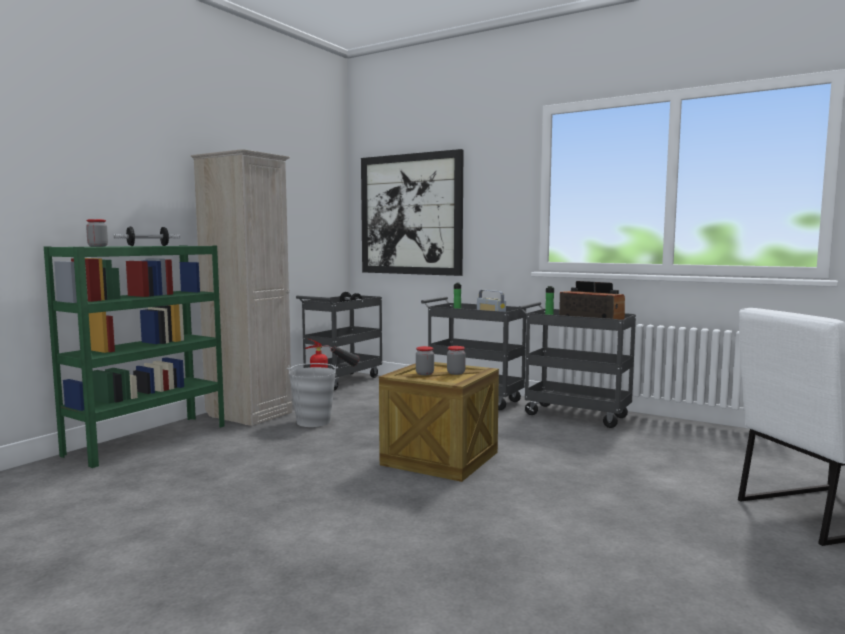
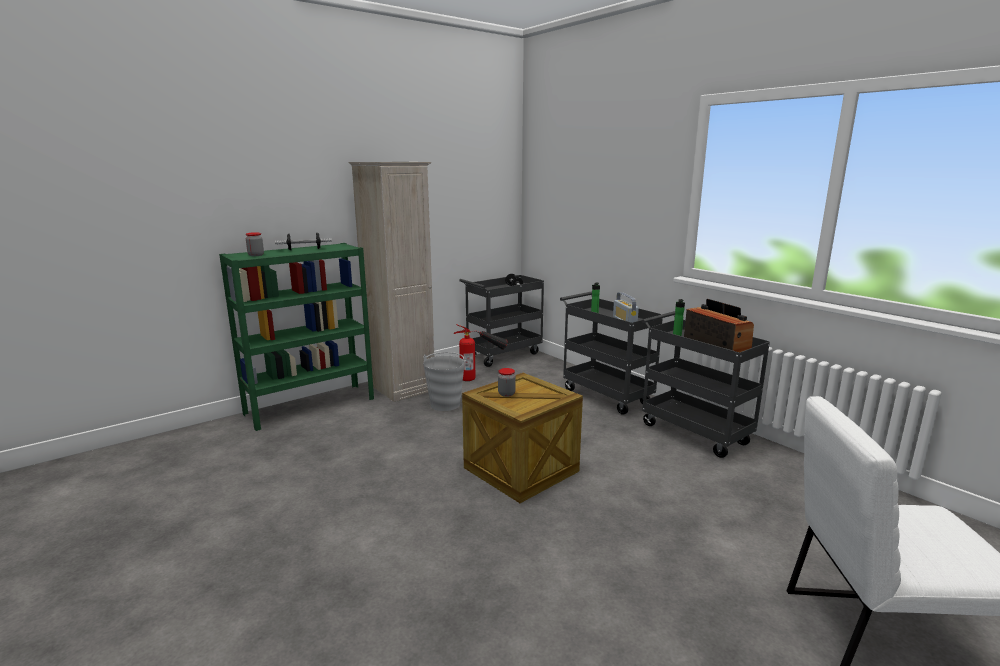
camera: 20 degrees right, 10 degrees up
picture [361,149,464,276] -> none
jar [447,346,466,375] -> none

